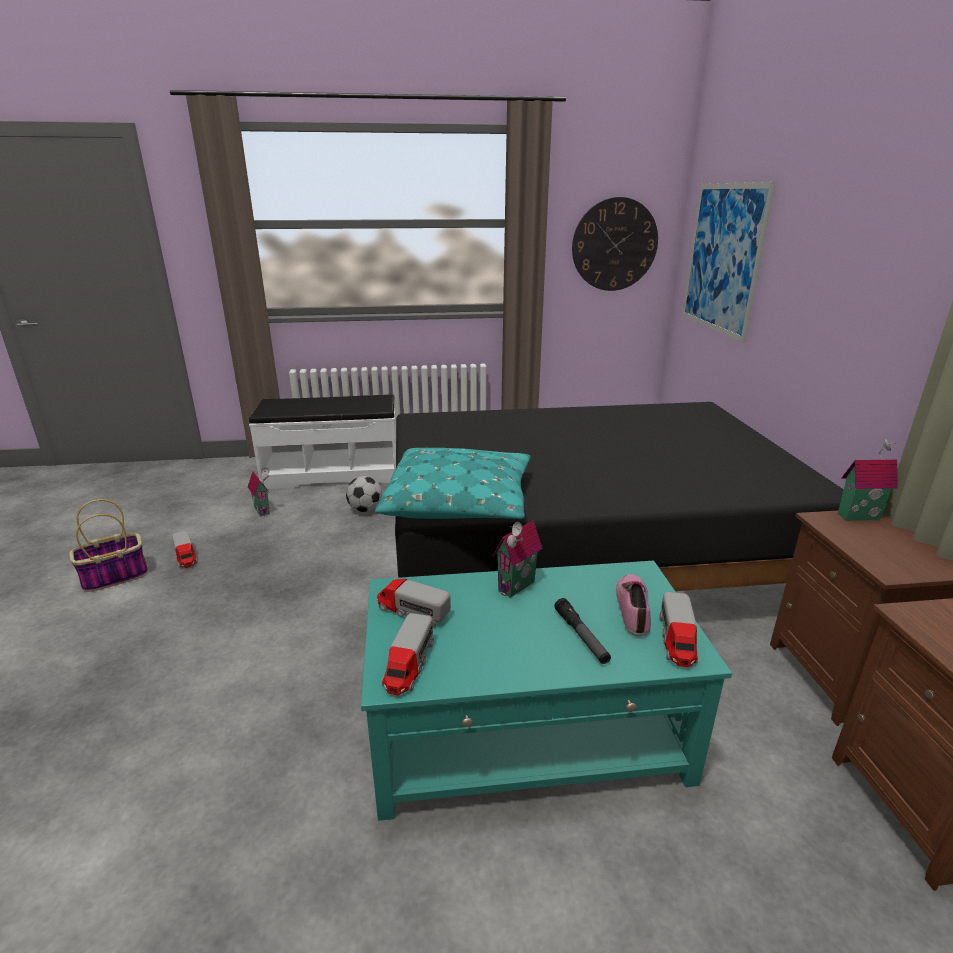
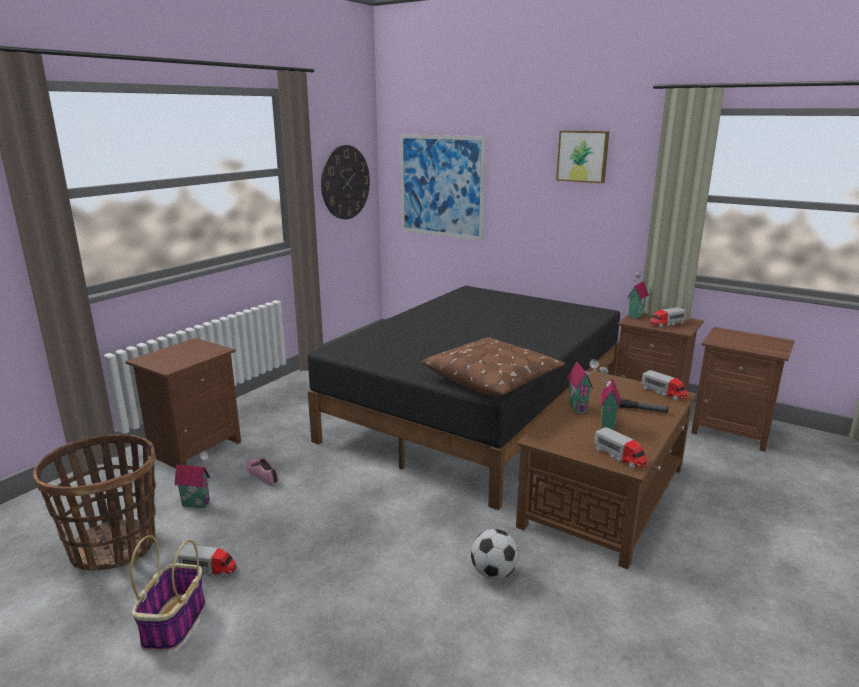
camera: 50 degrees left, 5 degrees down
white bench [249,394,396,489] -> brown nightstand [125,338,241,468]
football [346,476,382,512] -> football moved to [471,529,519,580]
turquoise coffee table [361,561,732,821] -> brown coffee table [516,371,696,569]
turquoise pillow [375,448,531,519] -> brown pillow [421,337,565,395]
toy truck [377,579,451,627] -> toy truck moved to [650,307,686,328]
shoe [616,574,651,637] -> shoe moved to [246,458,279,486]
none -> basket [33,434,156,571]
none -> picture [556,130,609,183]
none -> toy house [600,367,620,430]

